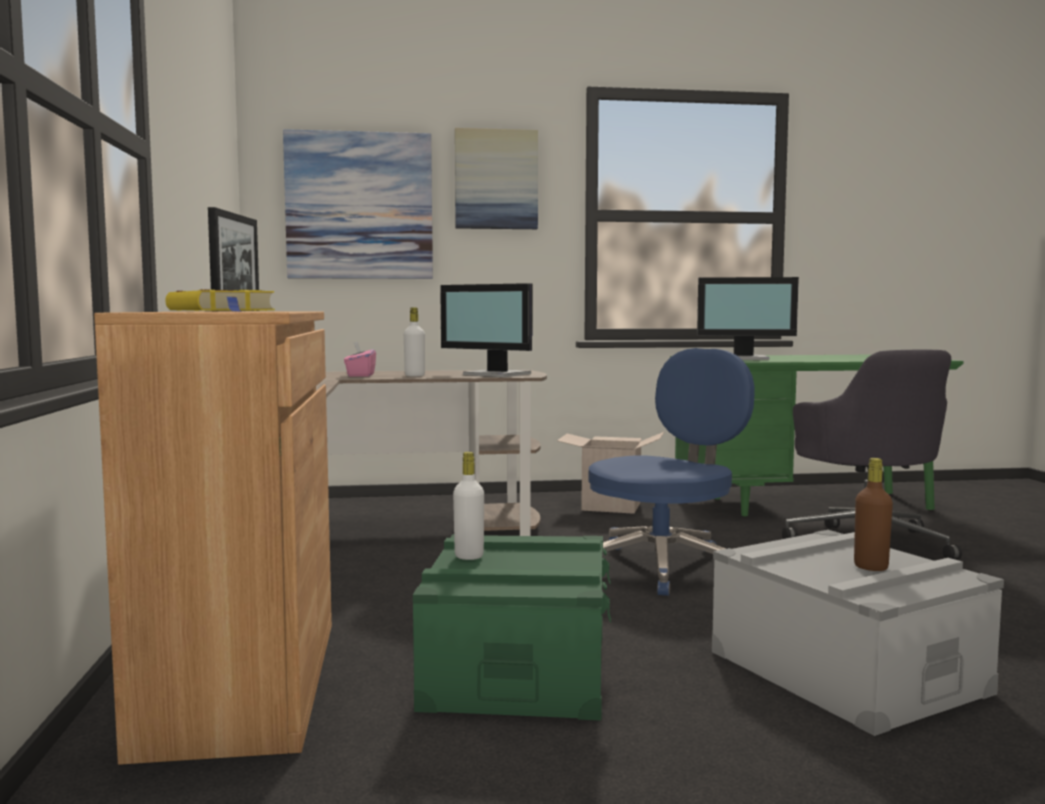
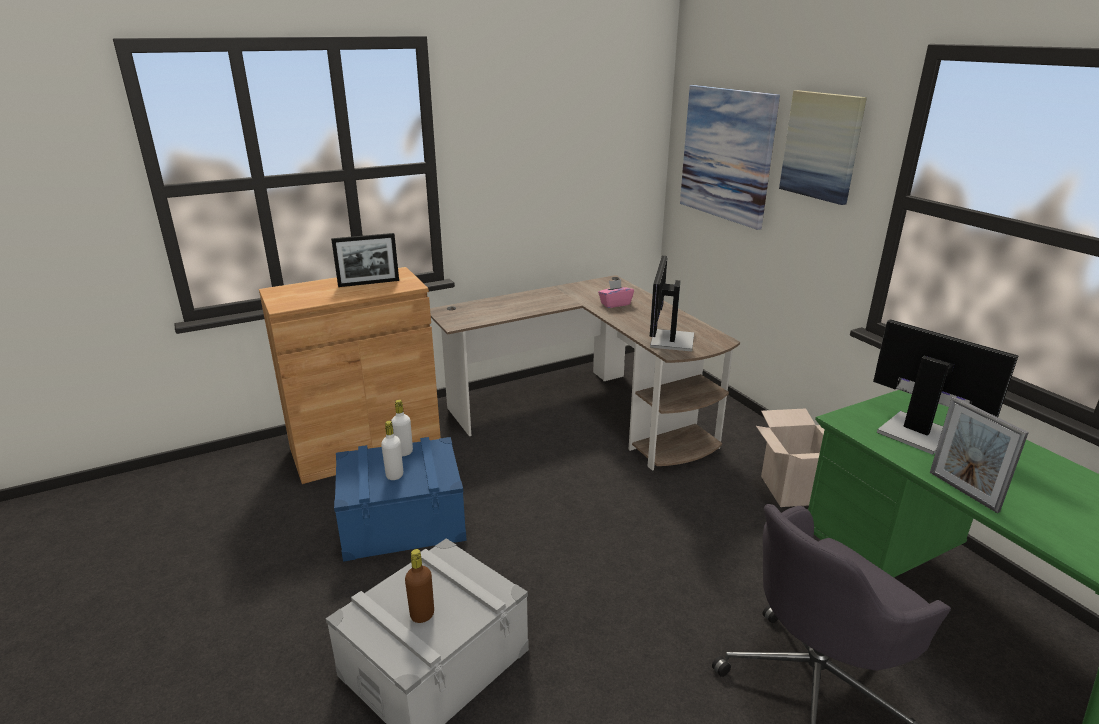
camera: 70 degrees right, 20 degrees up
yellow book [165,290,275,312] -> none
white bottle [404,307,425,376] -> white bottle moved to [381,421,403,480]
green storage box [413,534,611,721] -> blue storage box [334,437,467,562]
blue office chair [589,348,755,596] -> none
monitor [697,277,799,360] -> monitor turned 150 degrees clockwise [873,319,1019,455]
none -> picture frame [930,396,1029,513]

